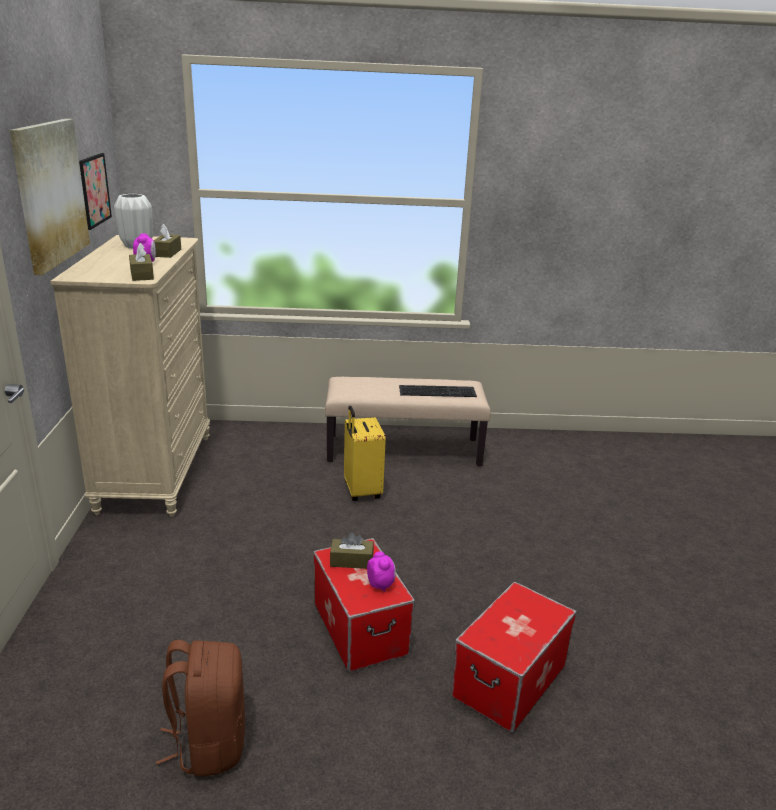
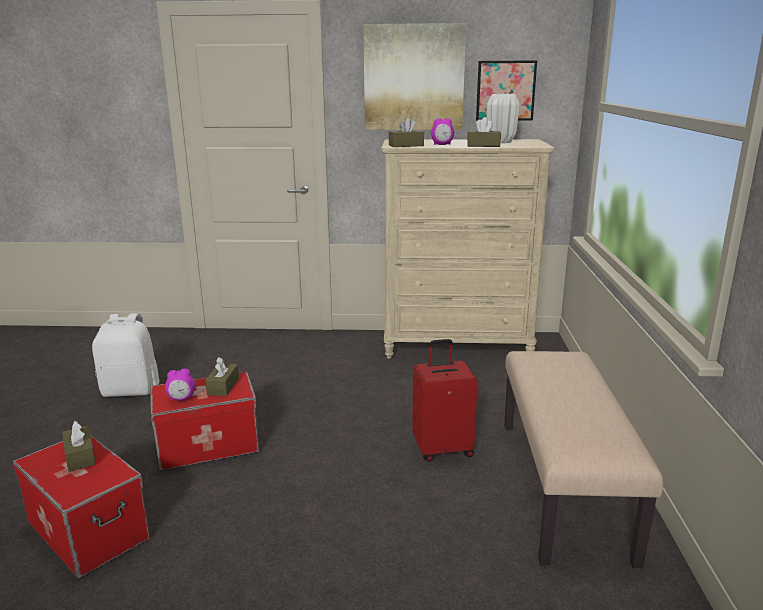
camera: 95 degrees right, 5 degrees down
brown backpack [156,640,245,777] -> white backpack [92,313,160,397]
yellow suitcase [344,406,386,501] -> red suitcase [412,339,478,461]
keyboard [399,385,477,397] -> none
none -> brown tissue box [62,421,96,472]

